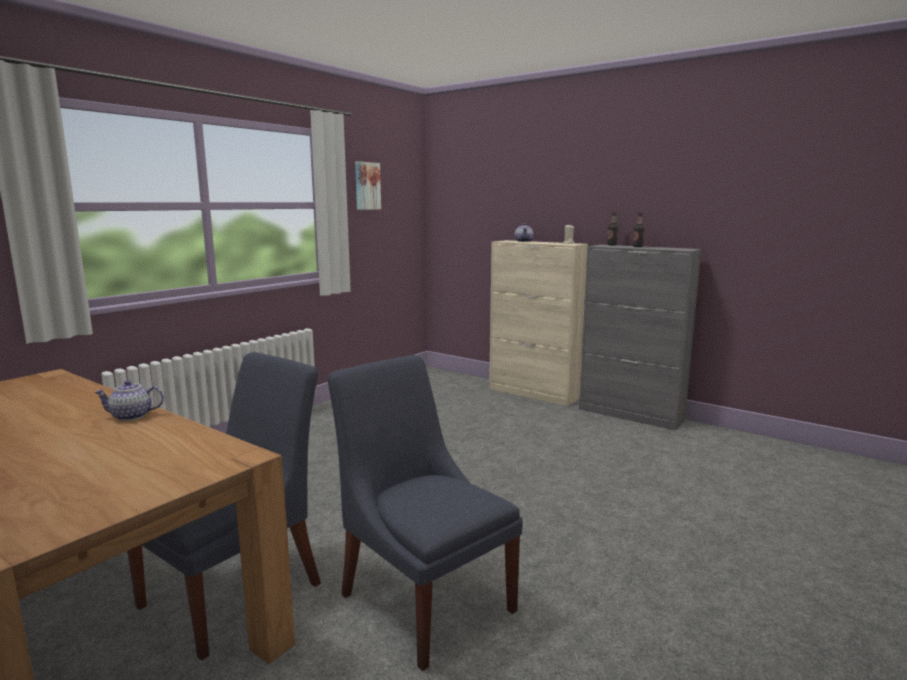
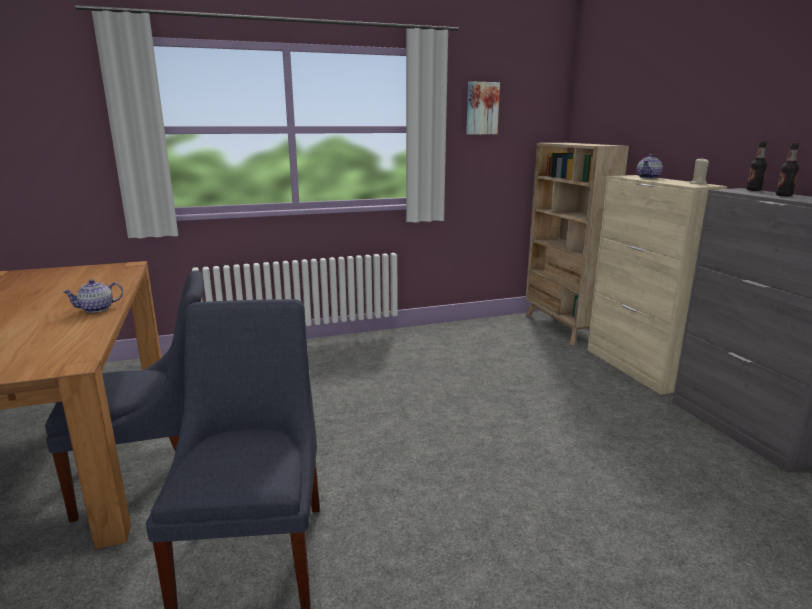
camera: 35 degrees right, 5 degrees up
teapot [94,380,164,421] -> teapot turned 60 degrees counterclockwise [62,279,123,313]
none -> beige bookcase [525,143,629,345]

